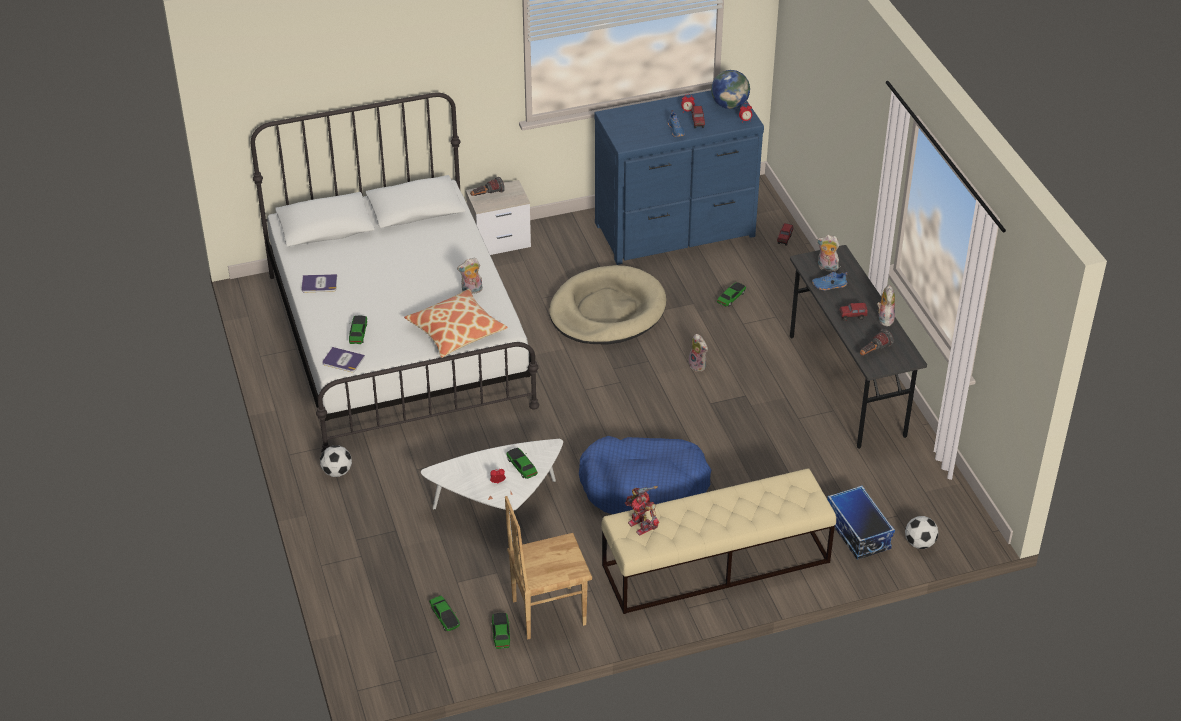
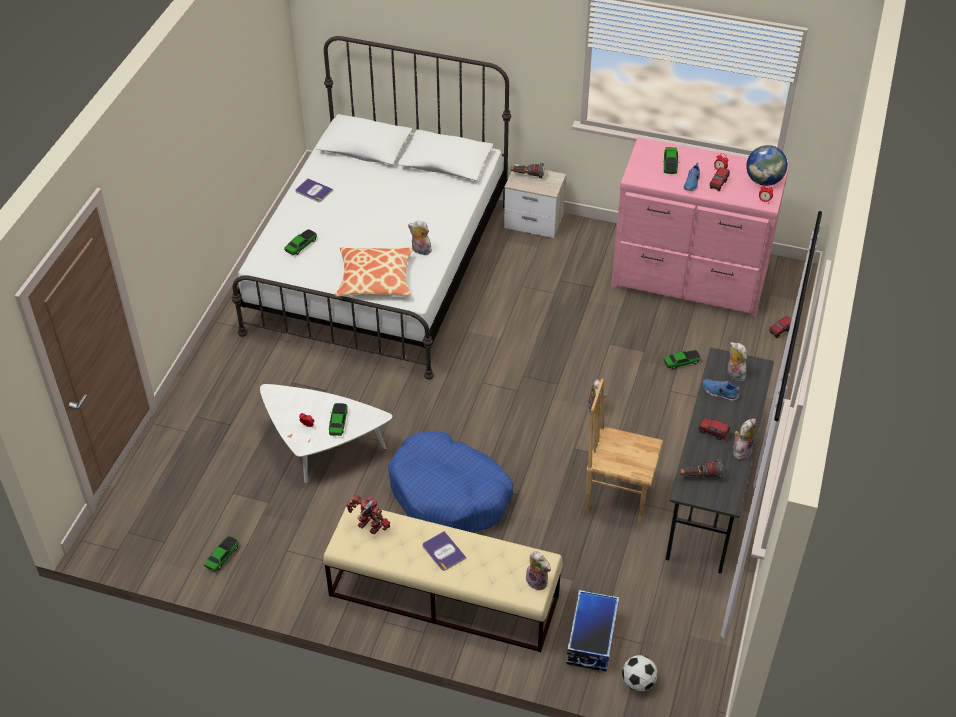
camera: 35 degrees right, 5 degrees up
football [320,445,352,477] -> none
book [322,347,365,372] -> book moved to [423,531,466,571]
toy car [429,596,460,631] -> toy car moved to [663,147,679,174]
brown chair [505,496,592,640] -> brown chair moved to [585,379,663,523]
beige dog bed [549,265,666,345] -> none
blue dresser [594,91,764,265] -> pink dresser [611,137,789,317]
toy robot [625,486,659,535] -> toy robot turned 120 degrees clockwise [346,495,390,534]
none -> plush toy [526,551,551,591]

